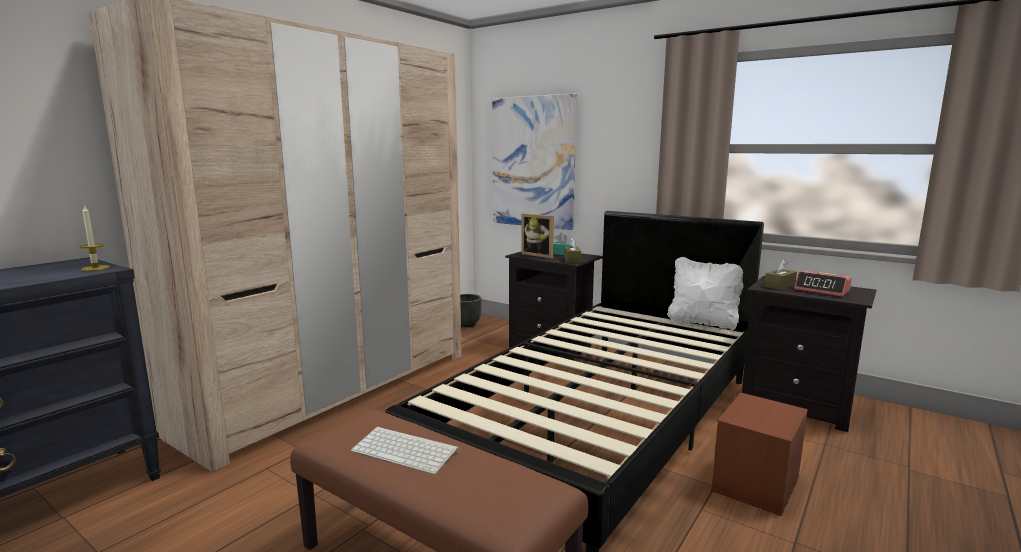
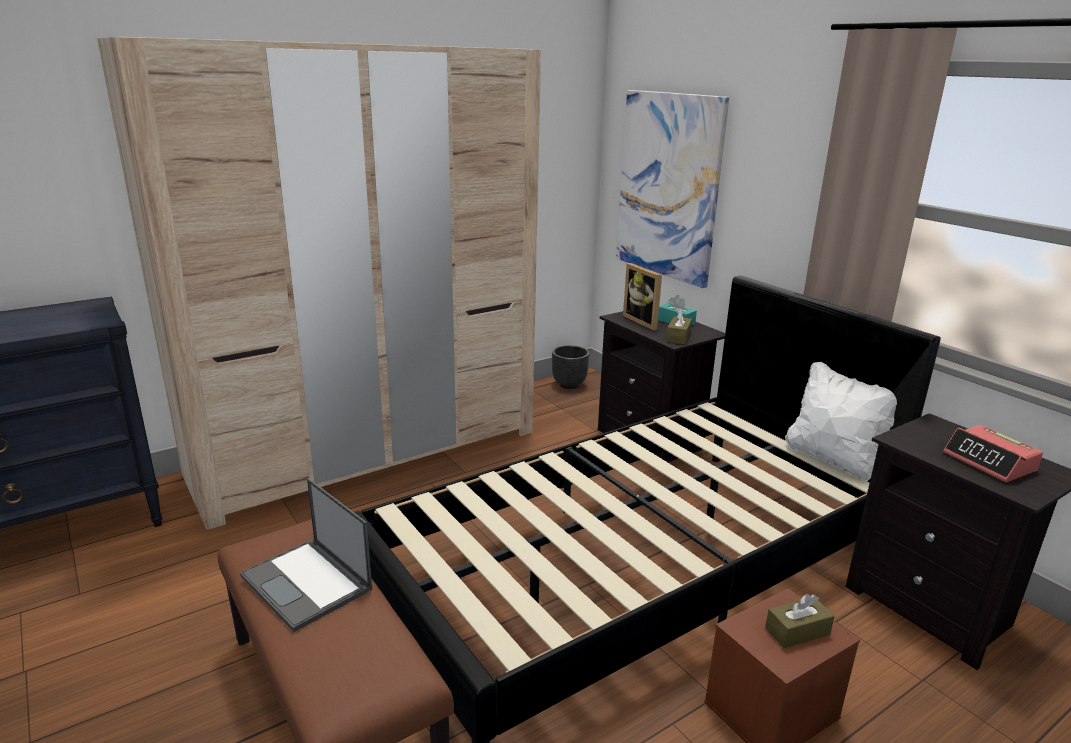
camera: 20 degrees right, 10 degrees up
candle [79,205,110,271] -> none
keyboard [351,427,459,474] -> laptop [240,478,372,632]
brown tissue box [764,259,797,290] -> brown tissue box moved to [765,594,835,648]

